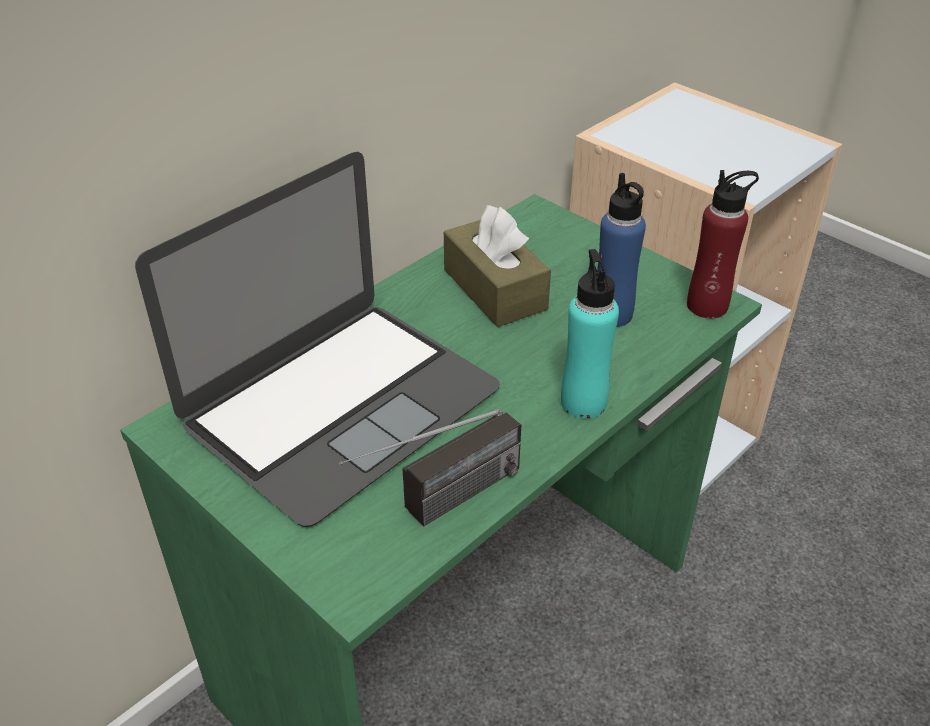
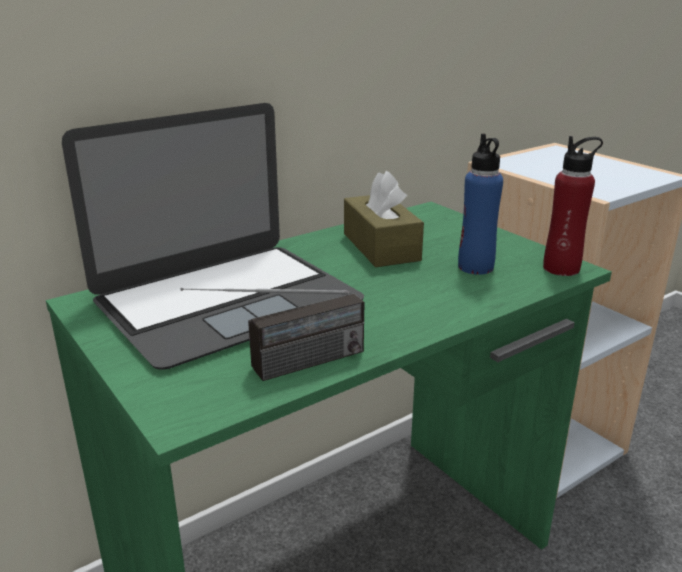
camera: 10 degrees right, 15 degrees down
turquoise bottle [561,249,619,419] -> none

